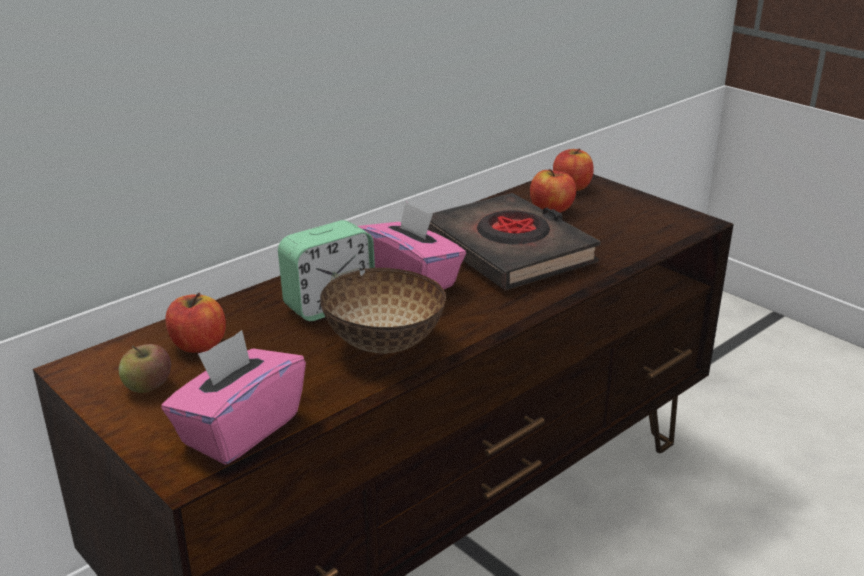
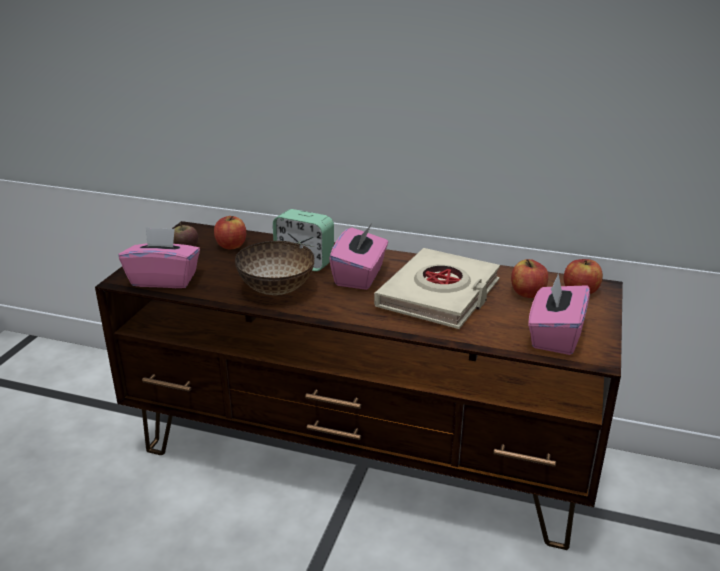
camera: 60 degrees right, 0 degrees up
black book [428,193,601,290] -> beige book [374,248,500,329]
none -> pink tissue box [528,273,590,355]

